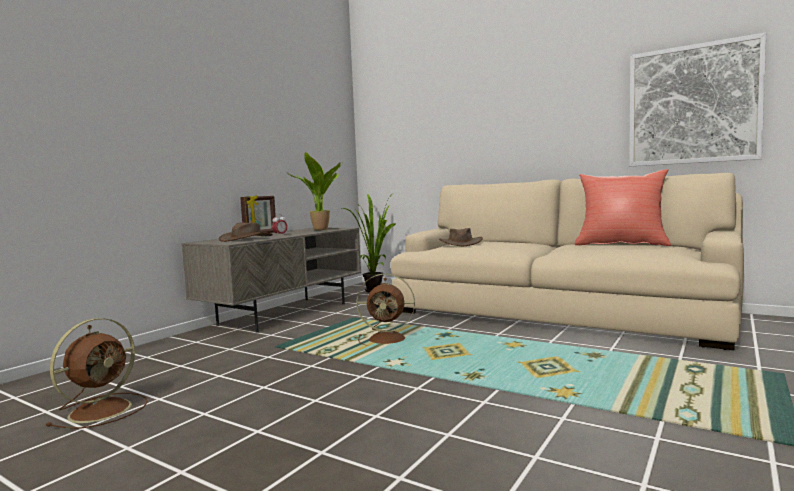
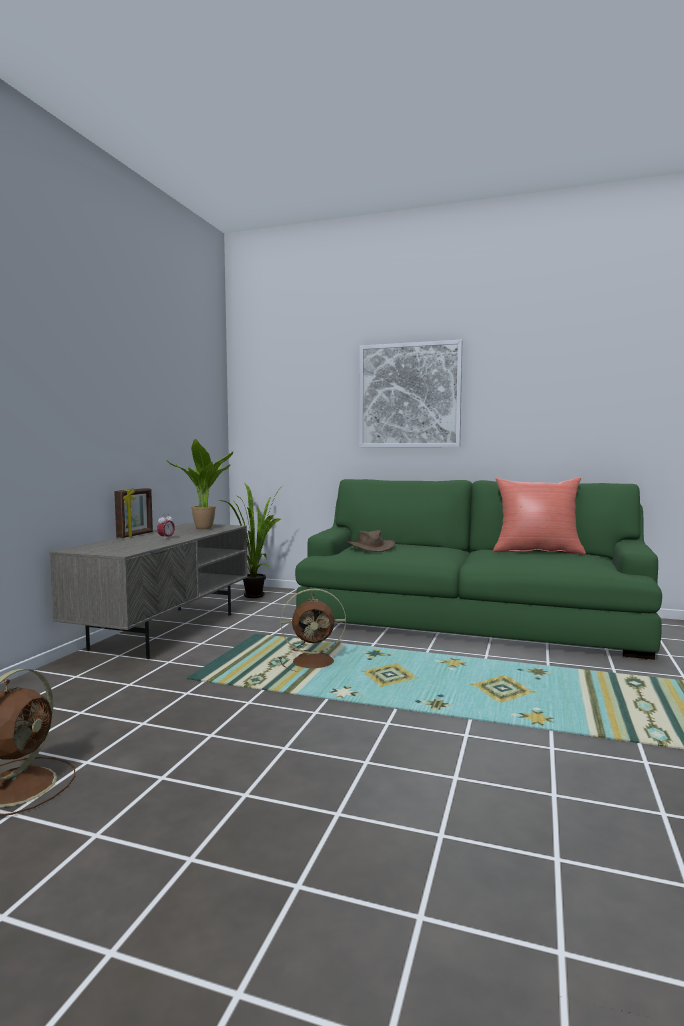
camera: 15 degrees left, 0 degrees up
brown hat [219,222,273,242] -> none
beige sofa [391,173,744,350] -> green sofa [295,479,662,660]
picture [629,33,766,166] -> picture moved to [359,340,462,447]

